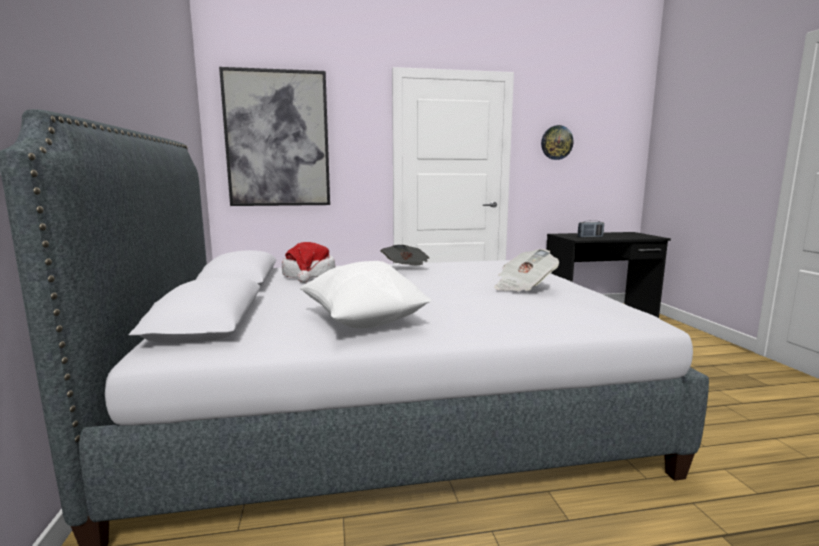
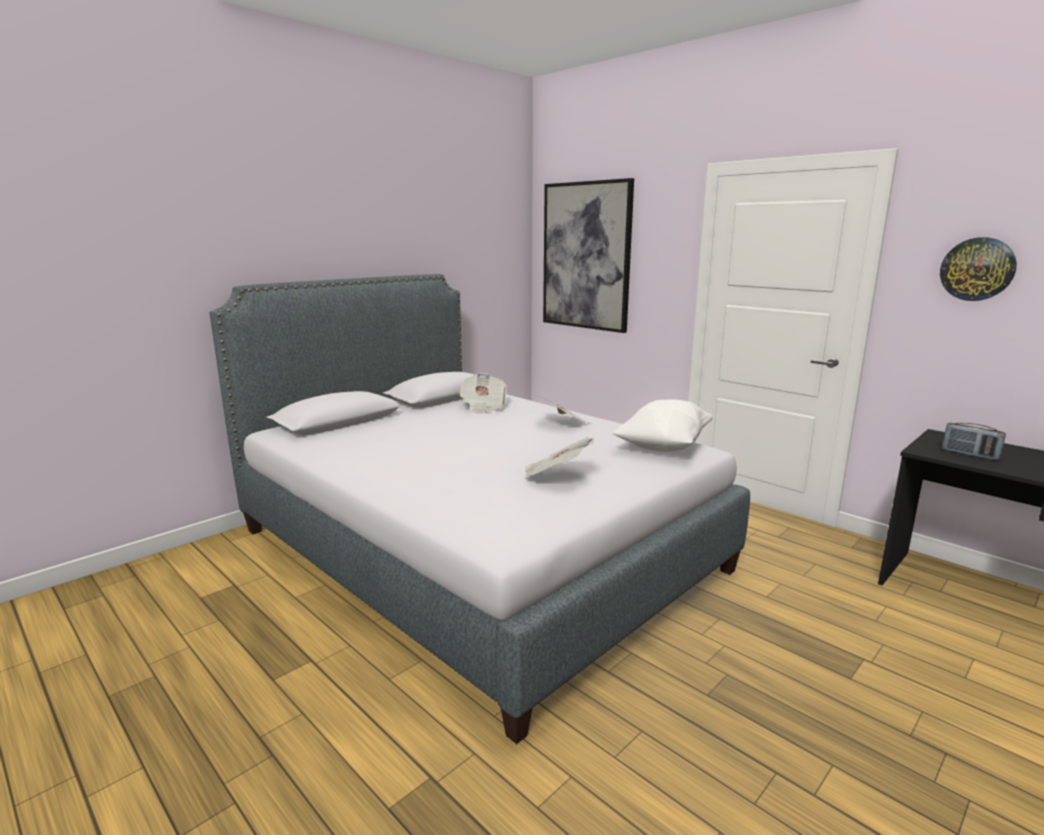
camera: 55 degrees right, 5 degrees up
hat [282,242,335,283] -> newspaper [459,373,507,414]
white pillow [300,261,431,329] -> white pillow moved to [612,400,713,452]

